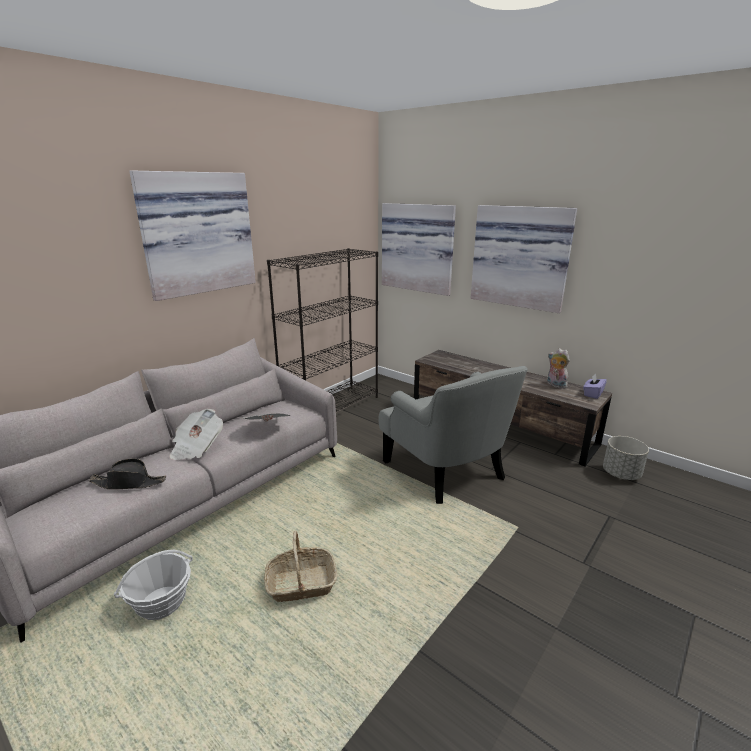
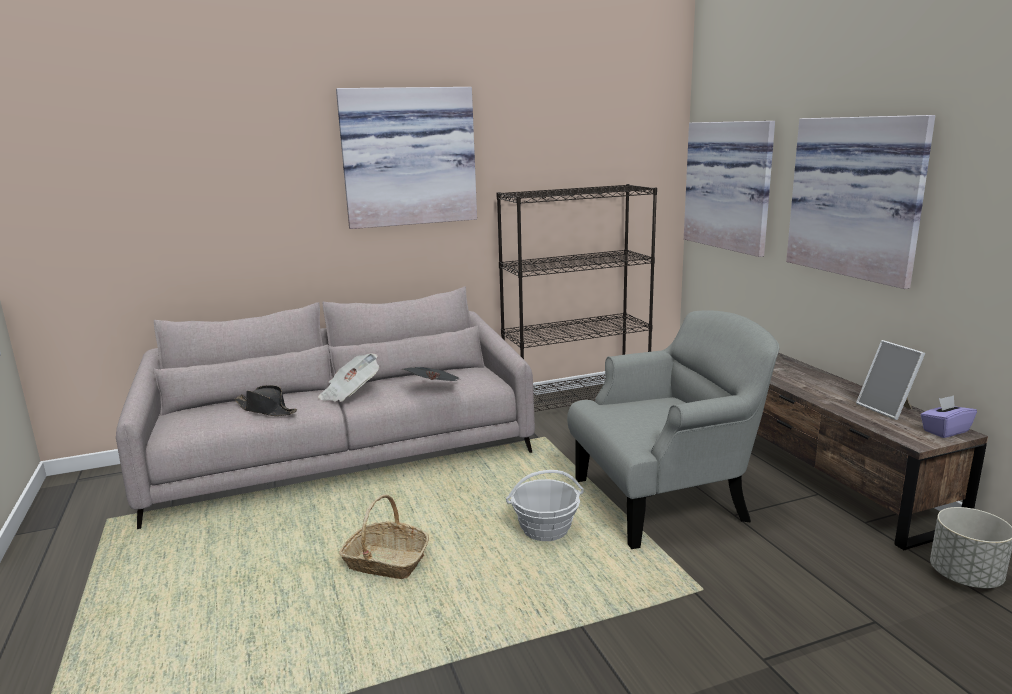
camera: 30 degrees right, 5 degrees down
basket [114,550,193,620] -> basket moved to [506,470,584,541]
grey armchair [378,366,528,504] -> grey armchair turned 105 degrees counterclockwise [567,310,779,549]
plush toy [547,348,570,389] -> picture frame [856,340,925,420]

